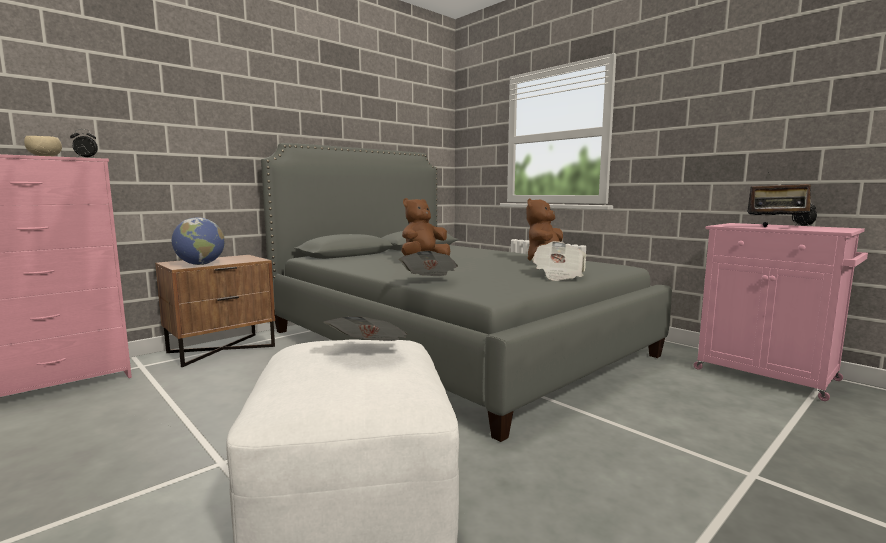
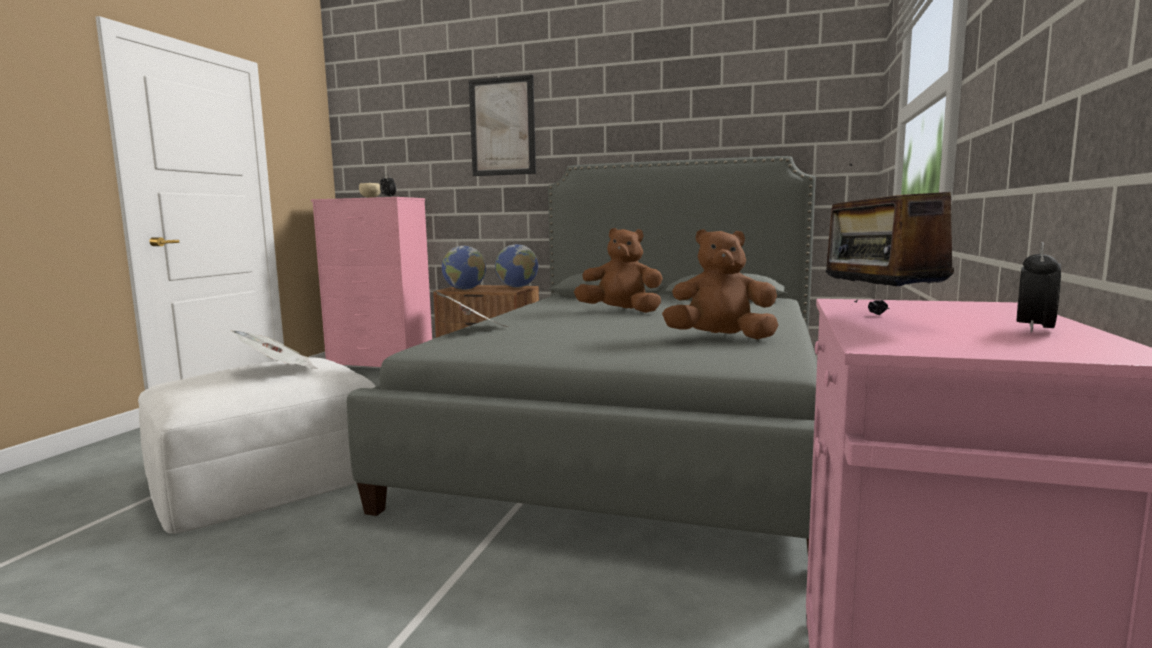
camera: 60 degrees right, 0 degrees up
newspaper [532,241,586,281] -> none
none -> picture [469,75,536,176]
none -> globe [495,244,538,288]

